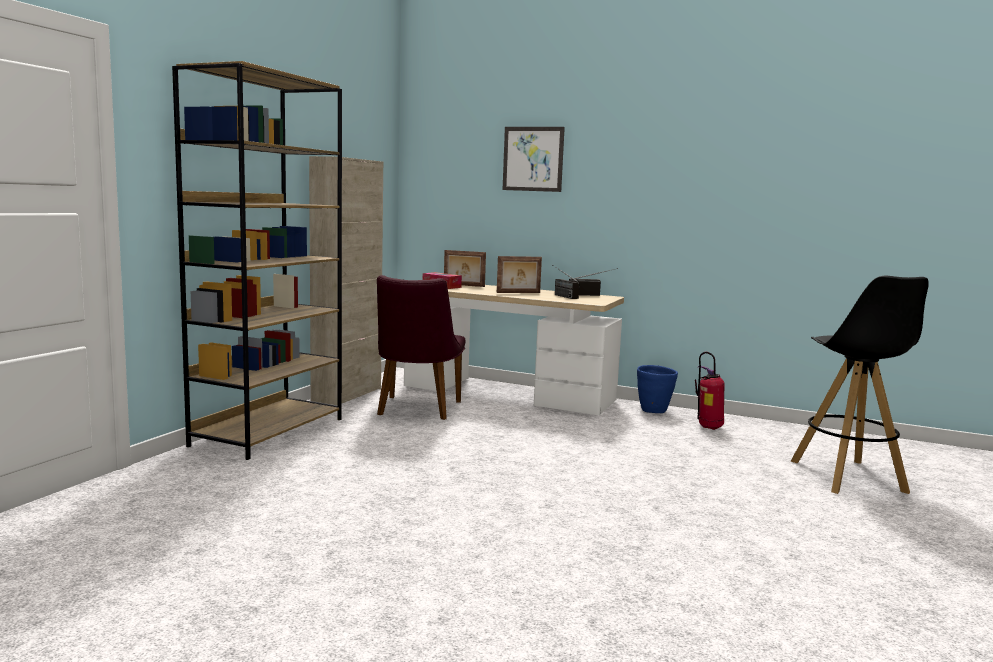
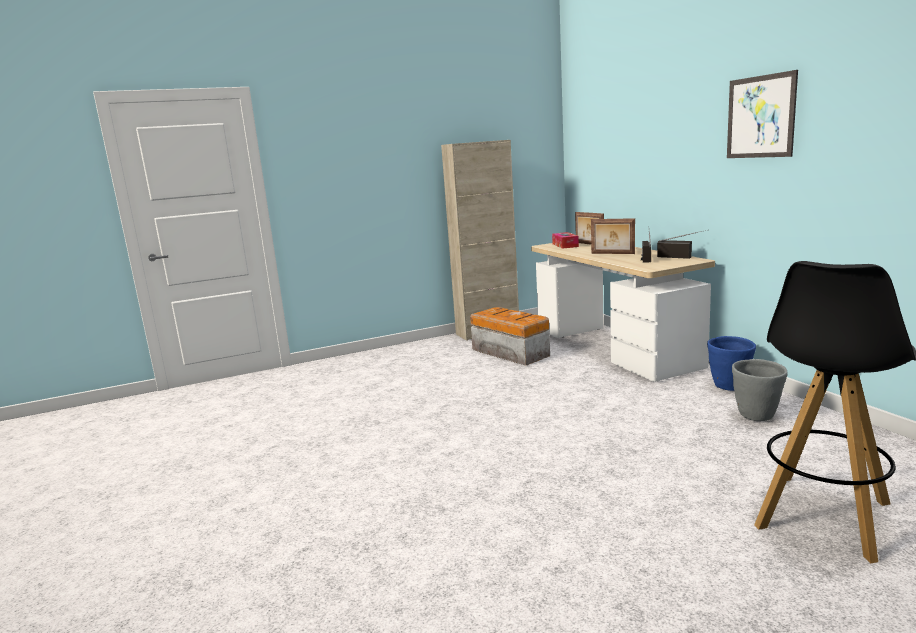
camera: 45 degrees right, 5 degrees up
brown bookcase [172,61,342,460] -> none
purple chair [377,275,466,420] -> storage box [470,307,550,366]
picture [502,127,565,192] -> picture moved to [727,70,798,158]
fire extinguisher [695,352,724,430] -> grey planter [732,359,788,421]

